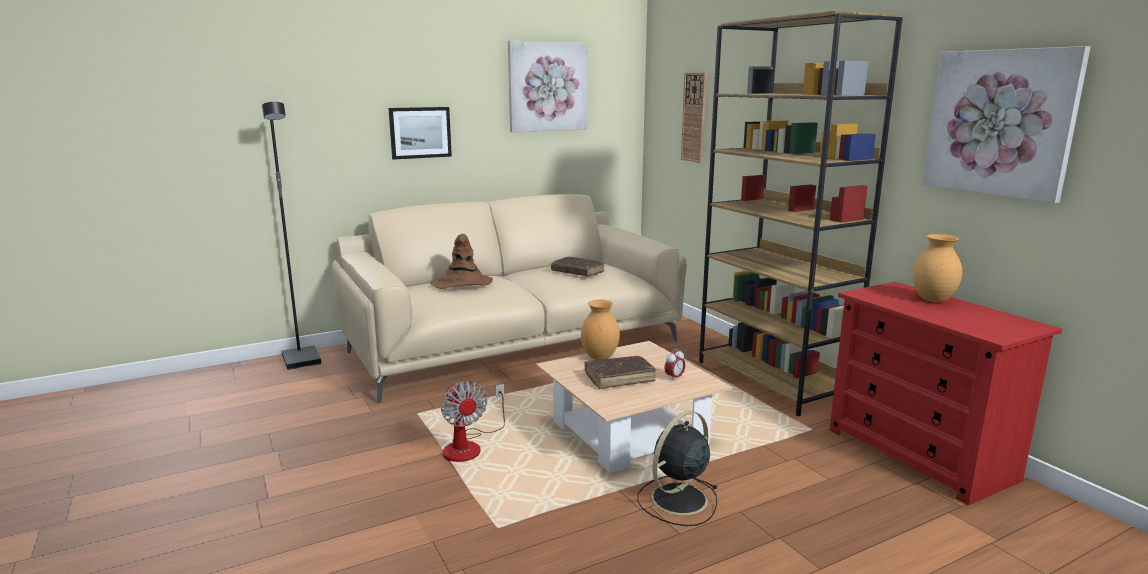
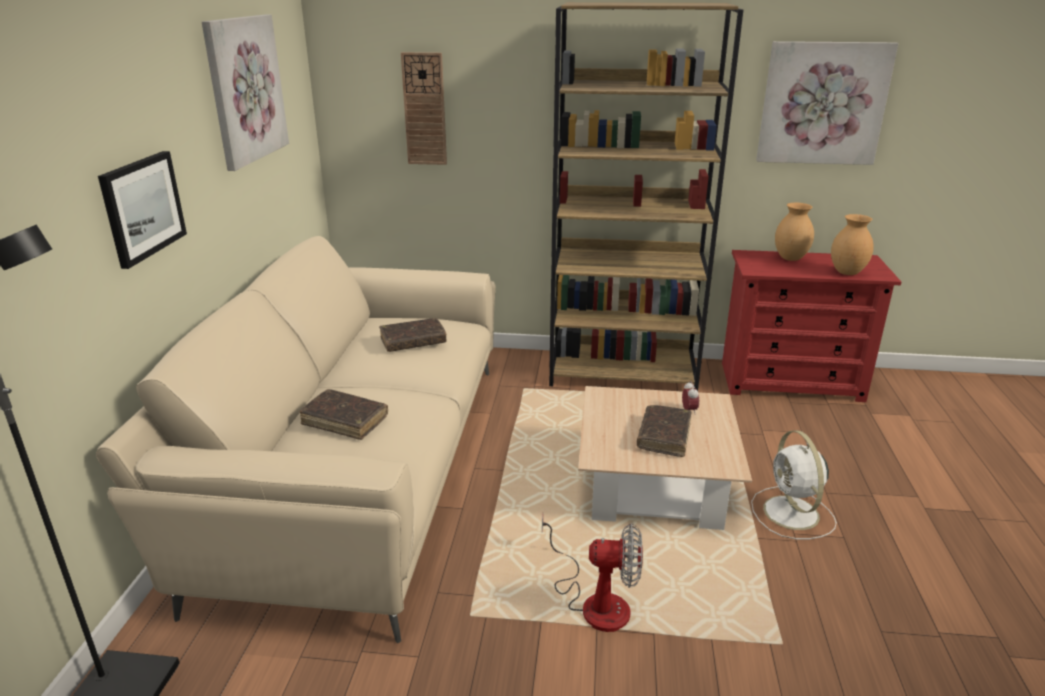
camera: 55 degrees left, 10 degrees up
brown hat [431,234,493,289] -> brown book [299,389,388,440]
brown vase [581,300,620,360] -> brown vase moved to [831,214,874,275]
black fan [637,411,718,526] -> white fan [751,430,837,539]

